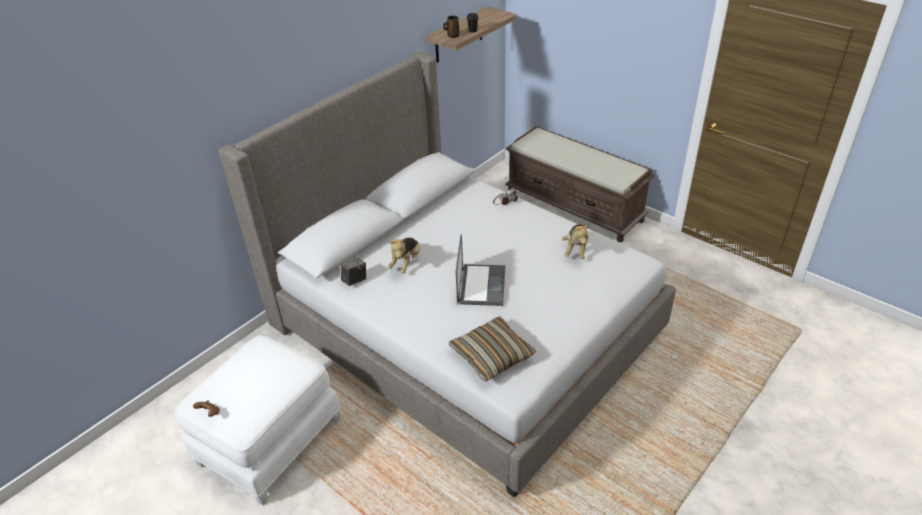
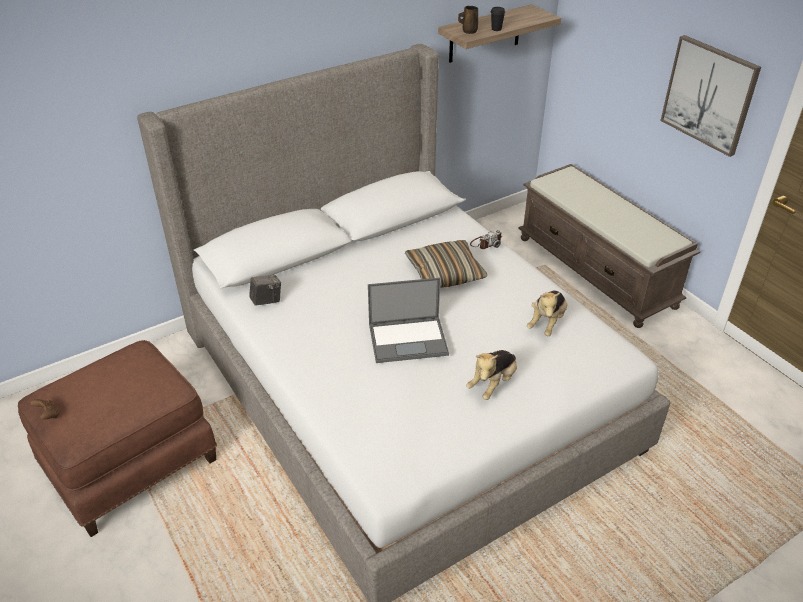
camera: 15 degrees right, 0 degrees up
white ottoman [175,335,341,506] -> brown ottoman [18,340,217,537]
plush toy [388,237,420,273] -> plush toy moved to [466,350,517,400]
pillow [449,316,536,382] -> pillow moved to [405,240,487,288]
laptop [455,234,505,306] -> laptop turned 60 degrees clockwise [368,278,449,363]
none -> picture [660,35,761,157]

